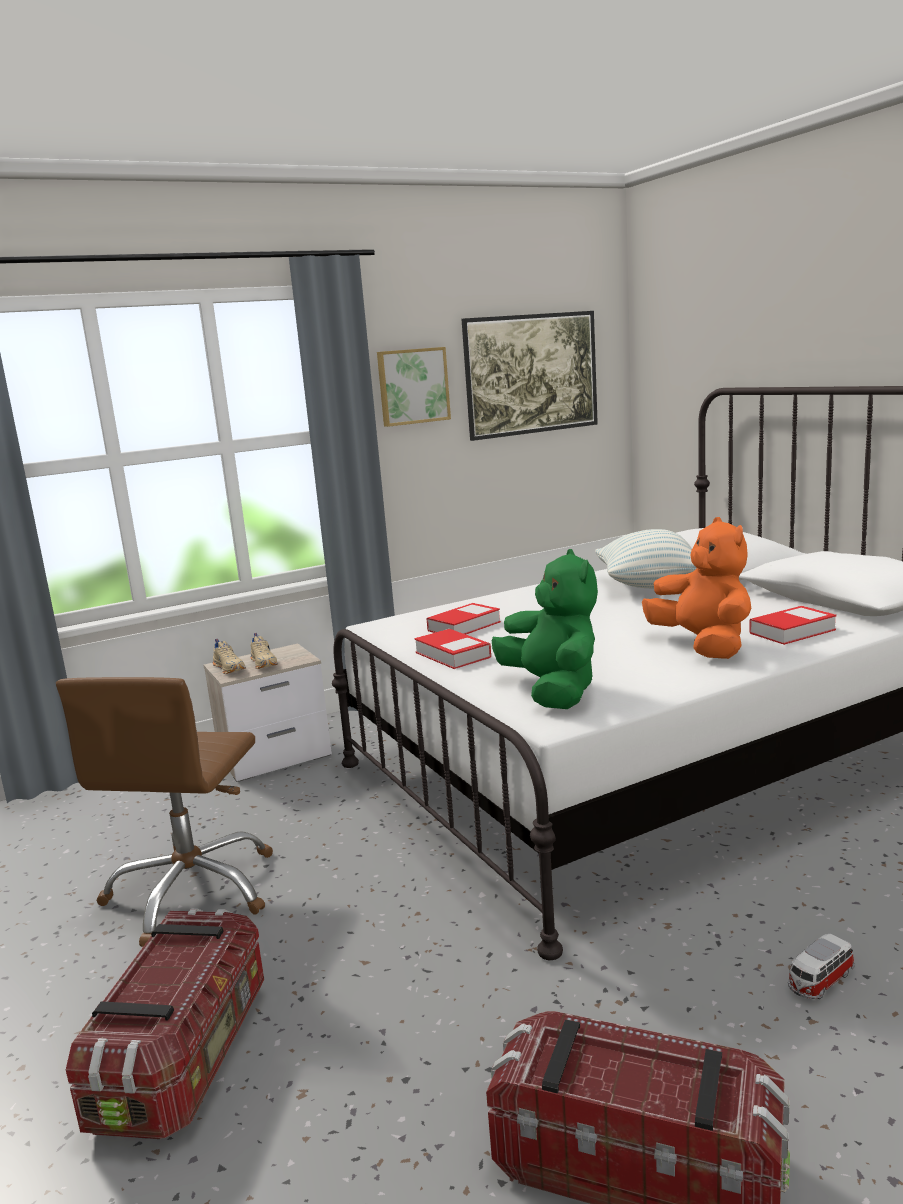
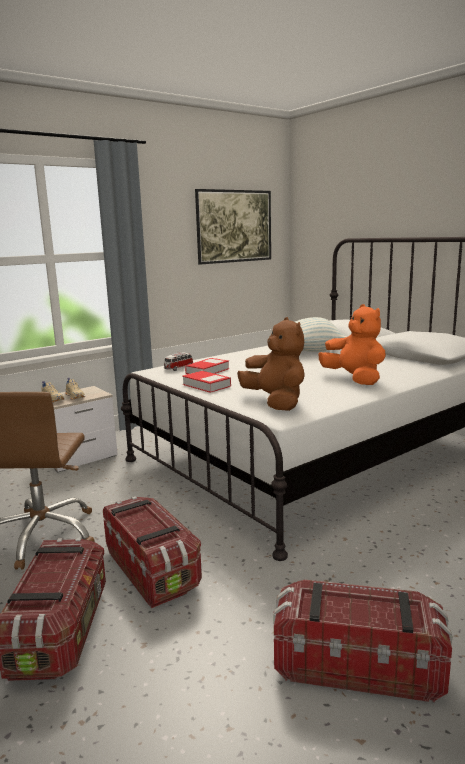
camera: 10 degrees left, 0 degrees up
picture [377,347,451,427] -> none
green plush toy [492,549,598,709] -> brown plush toy [237,317,304,411]
book [749,606,837,645] -> none
toy car [788,934,855,999] -> toy car moved to [164,352,193,371]
none -> storage box [103,496,202,608]

